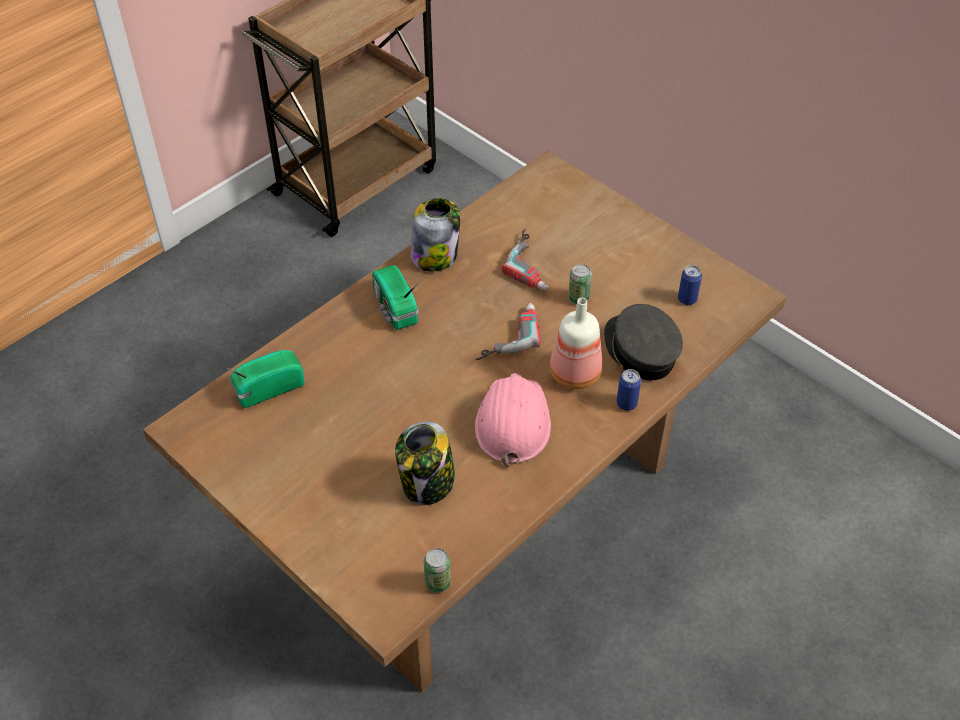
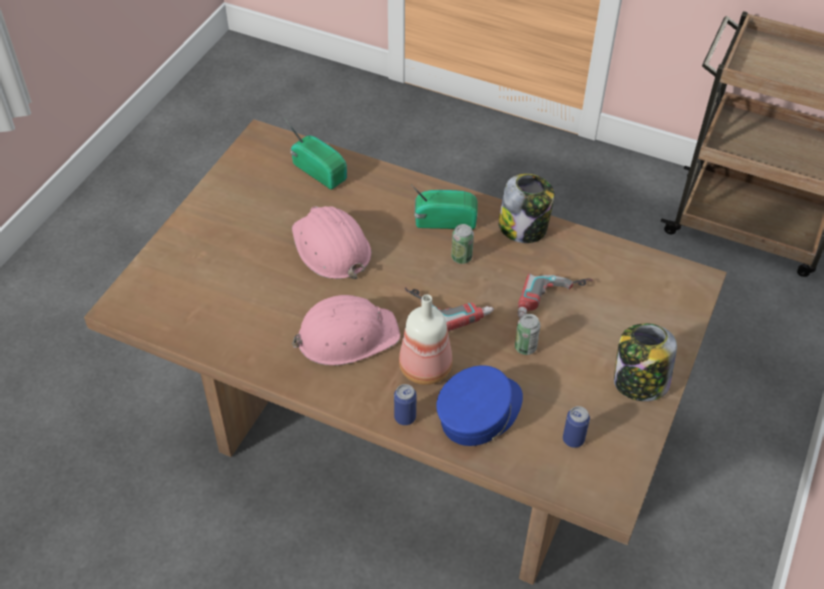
camera: 70 degrees right, 0 degrees up
radio [372,265,418,330] -> radio turned 45 degrees clockwise [411,184,478,229]
jar [395,422,455,505] -> jar moved to [614,324,677,401]
can [424,548,451,593] -> can moved to [451,224,474,264]
grey cap [604,304,683,380] -> blue cap [436,365,523,446]
none -> pink hard hat [292,206,371,279]

